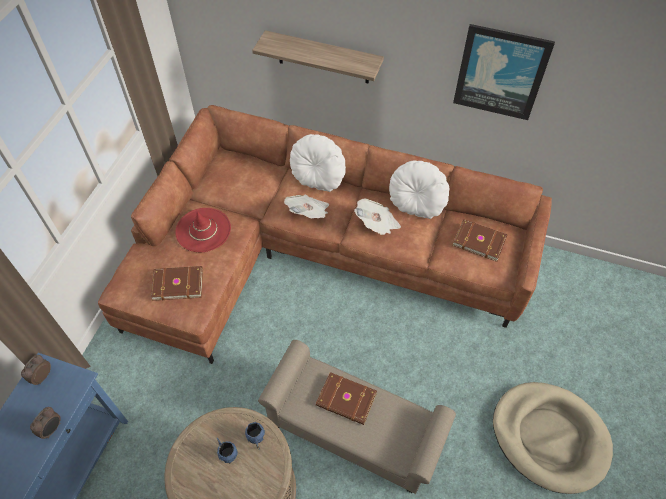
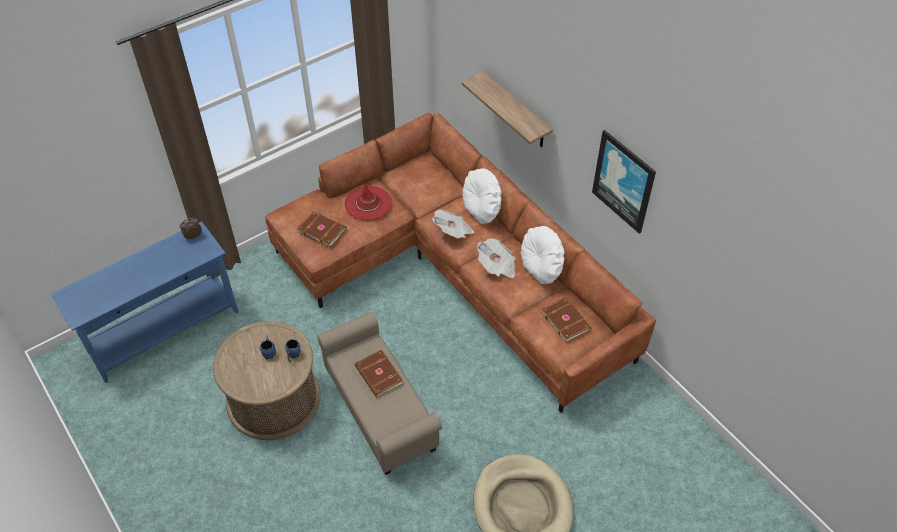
camera: 35 degrees right, 5 degrees down
alarm clock [30,407,61,439] -> none

